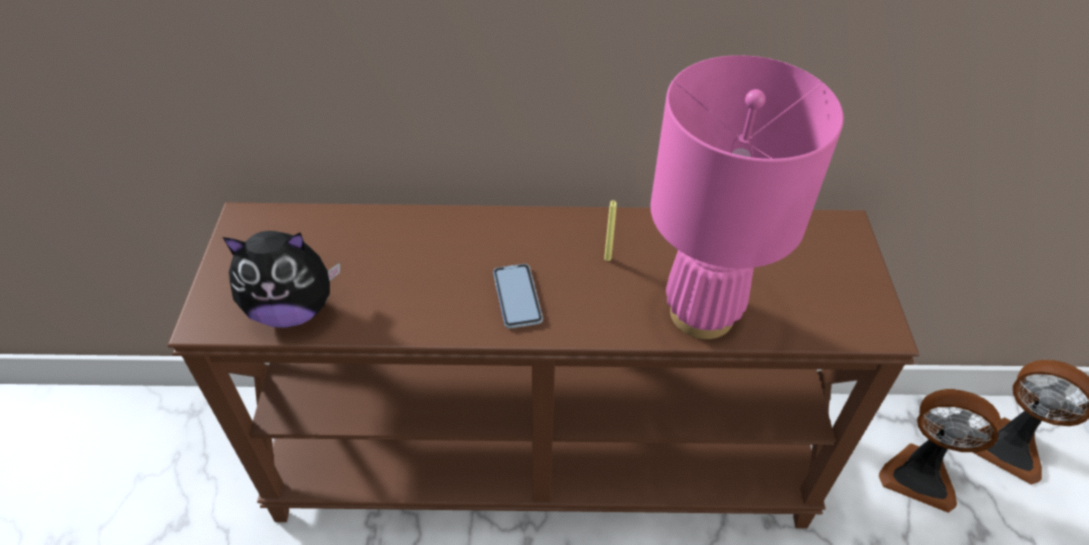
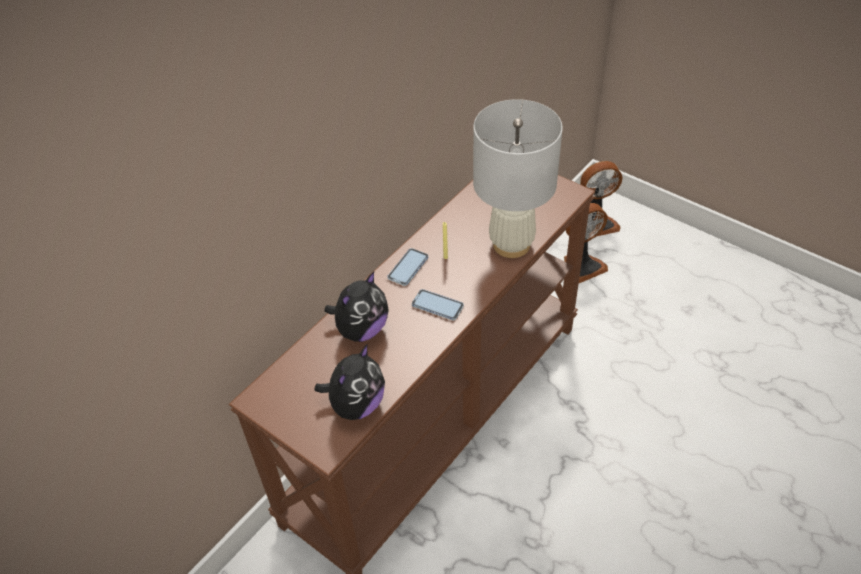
camera: 50 degrees left, 0 degrees up
pink table lamp [650,55,844,339] -> white table lamp [473,99,563,258]
none -> plush toy [324,271,389,342]
none -> phone [387,248,429,286]

